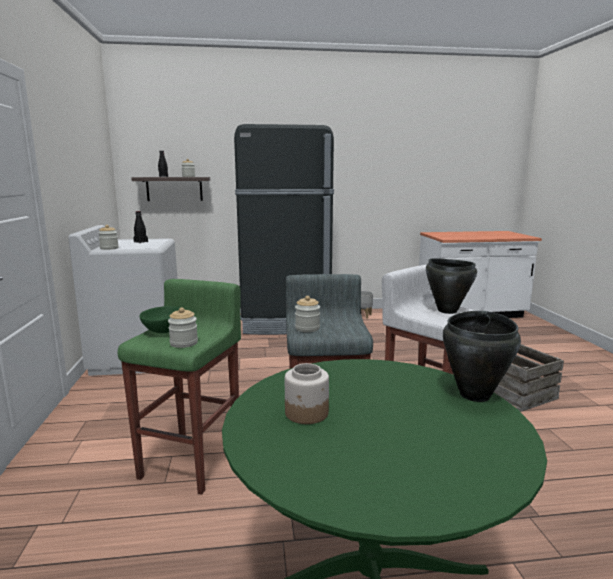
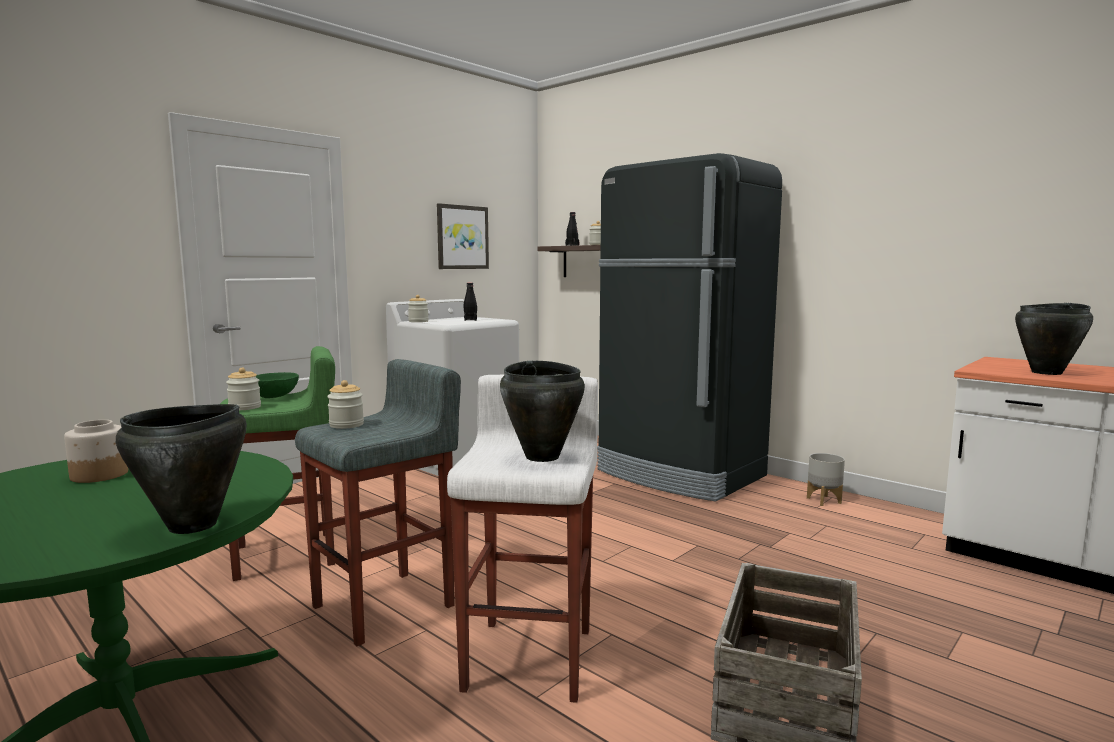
camera: 50 degrees right, 5 degrees down
none -> picture [437,203,489,269]
none -> black cooking pot [1015,303,1093,375]

